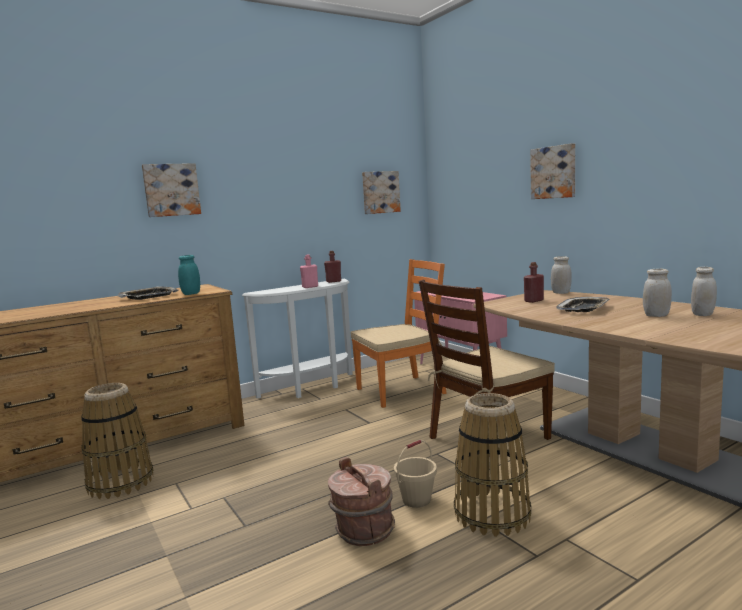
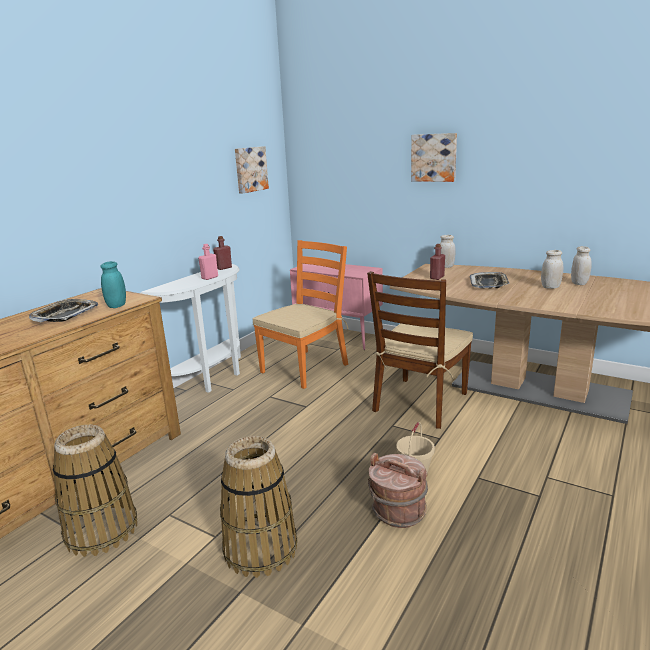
camera: 25 degrees left, 10 degrees up
picture [142,163,201,217] -> none
basket [454,393,531,537] -> basket moved to [220,436,297,578]

